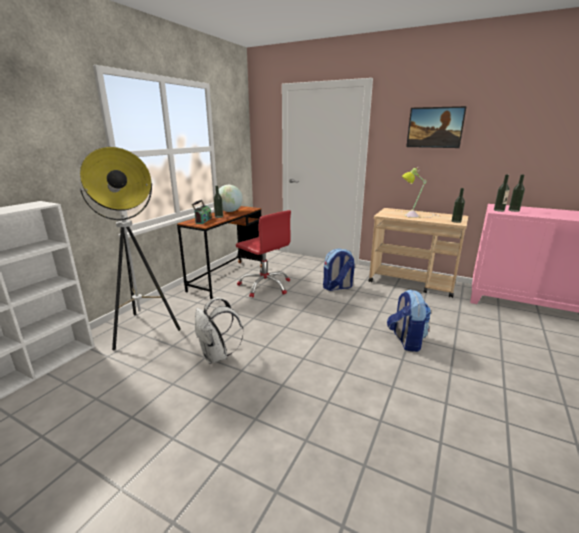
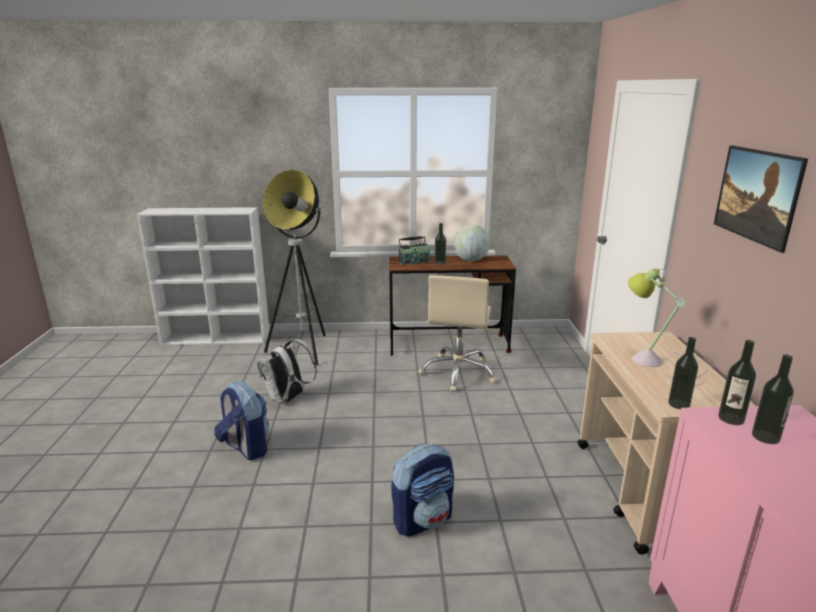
camera: 60 degrees right, 0 degrees up
red office chair [236,210,291,297] -> beige office chair [418,275,497,392]
backpack [323,248,355,291] -> backpack moved to [214,382,269,460]

